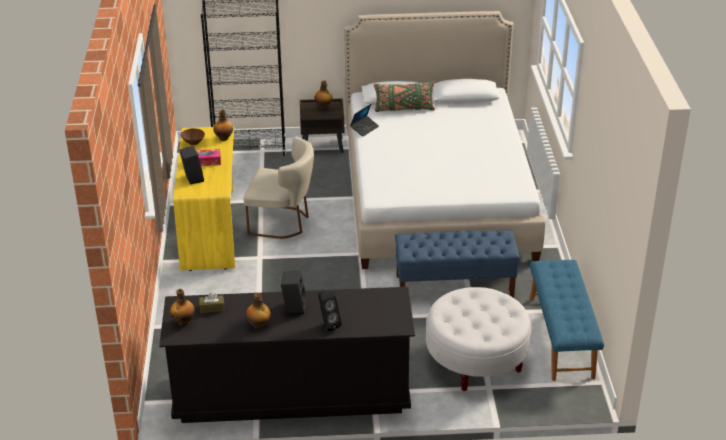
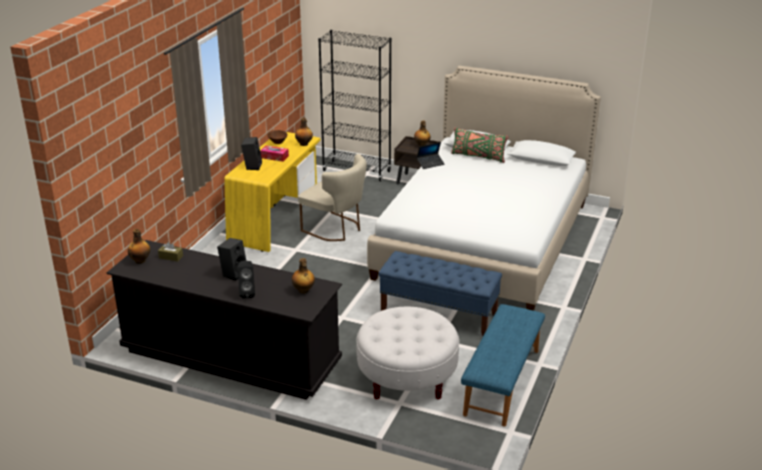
camera: 25 degrees right, 5 degrees down
bottle [246,293,271,329] -> bottle moved to [292,258,315,294]

